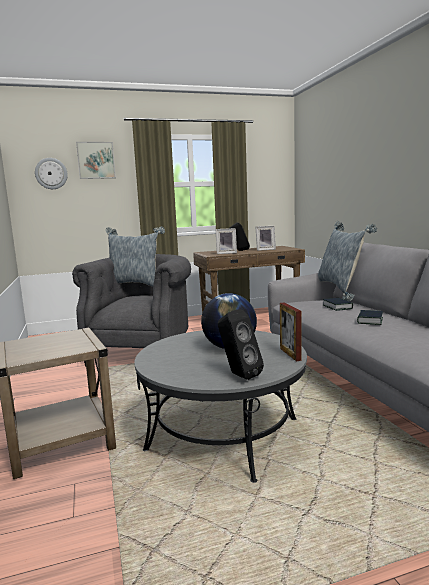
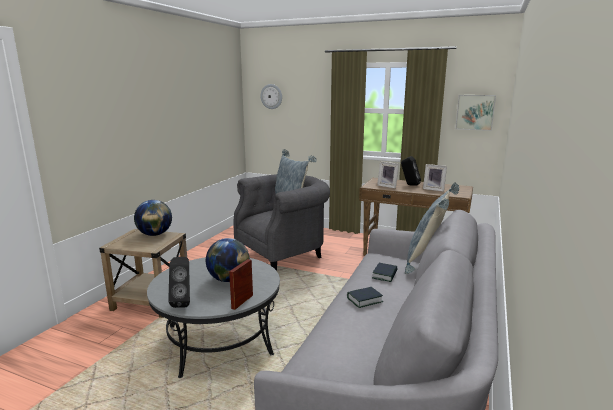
camera: 40 degrees right, 5 degrees up
picture [76,142,116,179] -> picture moved to [455,95,496,131]
none -> globe [134,200,172,236]

